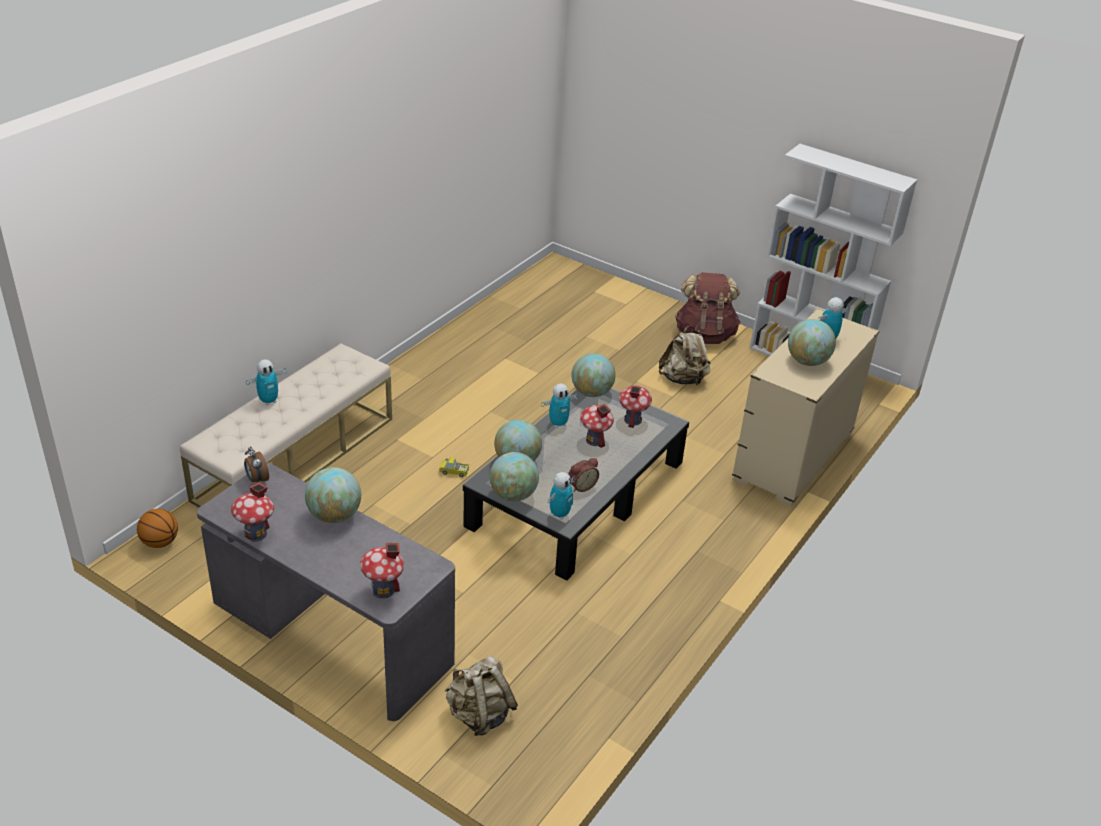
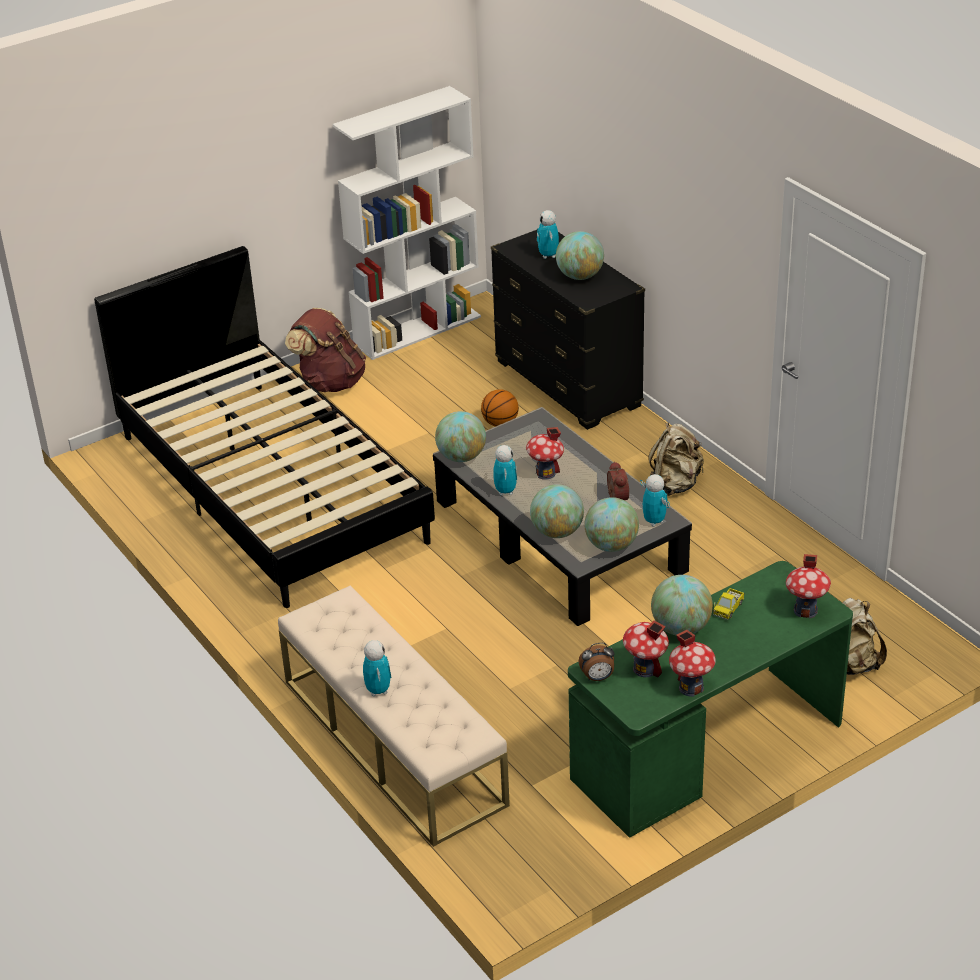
camera: 65 degrees left, 0 degrees up
basketball [137,509,178,548] -> basketball moved to [481,389,519,427]
grey desk [197,463,455,721] -> green desk [568,561,853,838]
toy truck [439,457,469,477] -> toy truck moved to [713,588,745,620]
toy house [619,385,652,428] -> toy house moved to [623,620,669,677]
beige backpack [659,326,711,385] -> beige backpack moved to [648,423,704,496]
beige dresser [732,308,879,506] -> black dresser [491,230,645,430]
none -> black bed [94,246,435,608]

